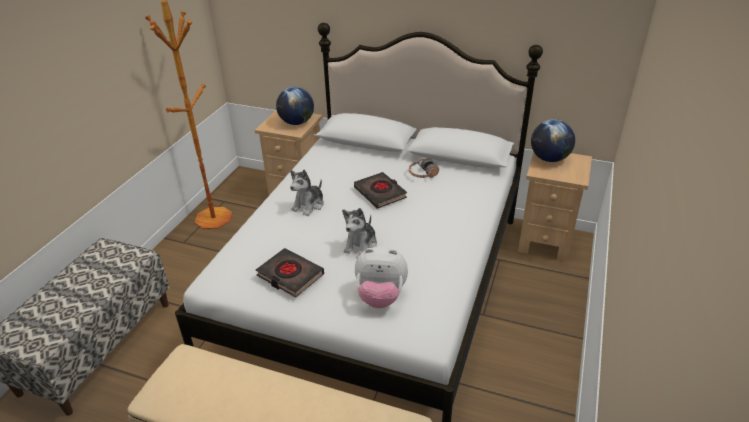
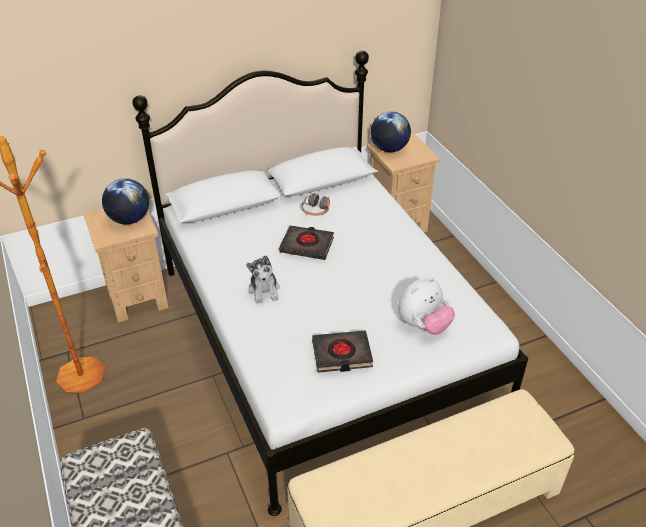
camera: 45 degrees left, 5 degrees up
plush toy [342,208,377,255] -> none

